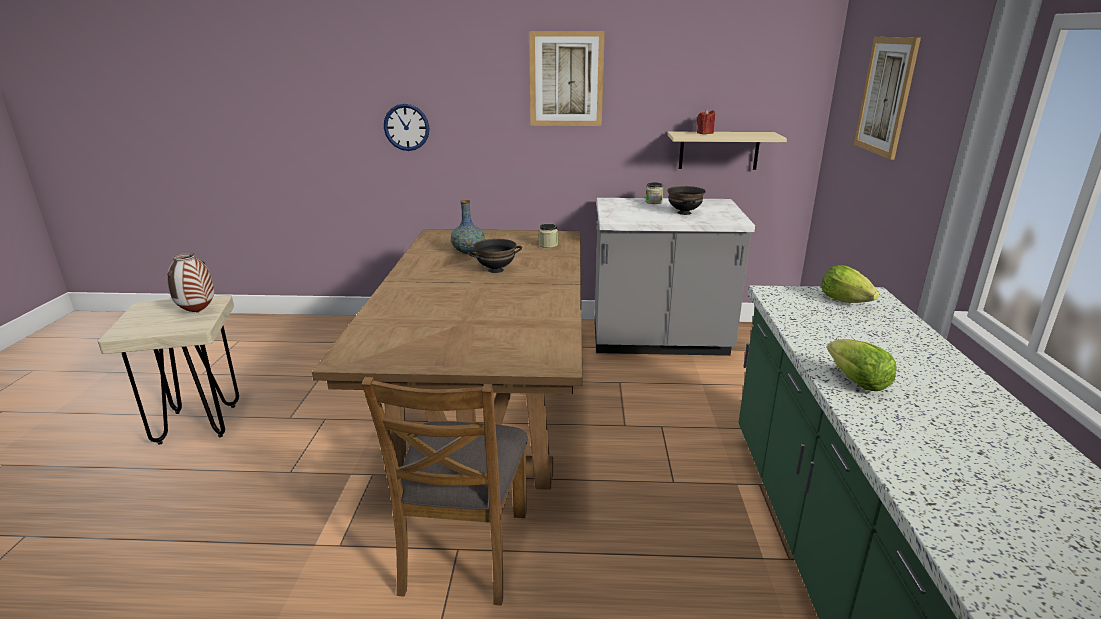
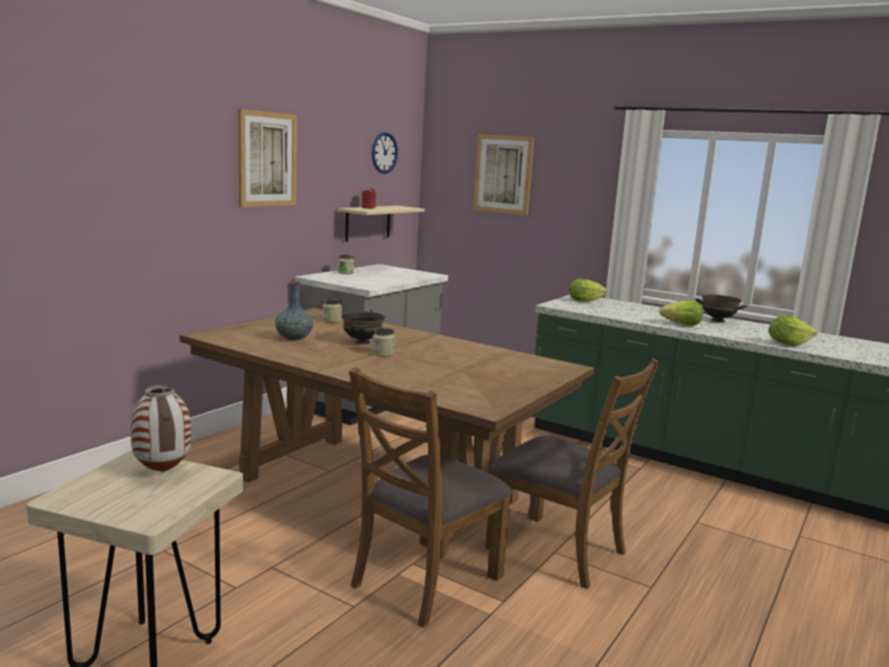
camera: 60 degrees left, 10 degrees down
wall clock [384,104,429,151] -> wall clock moved to [372,132,398,174]
black bowl [667,186,706,215] -> black bowl moved to [695,294,747,323]
none -> brown chair [349,367,512,628]
none -> jar [372,328,395,356]
none -> lettuce [769,315,817,346]

